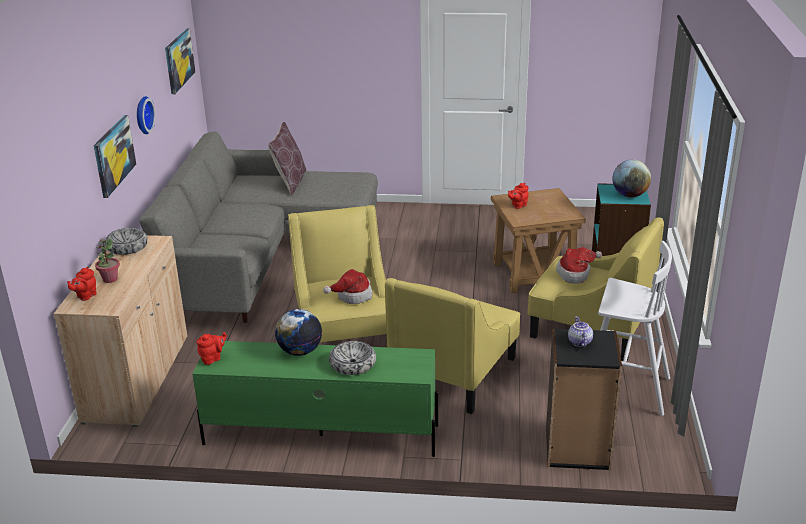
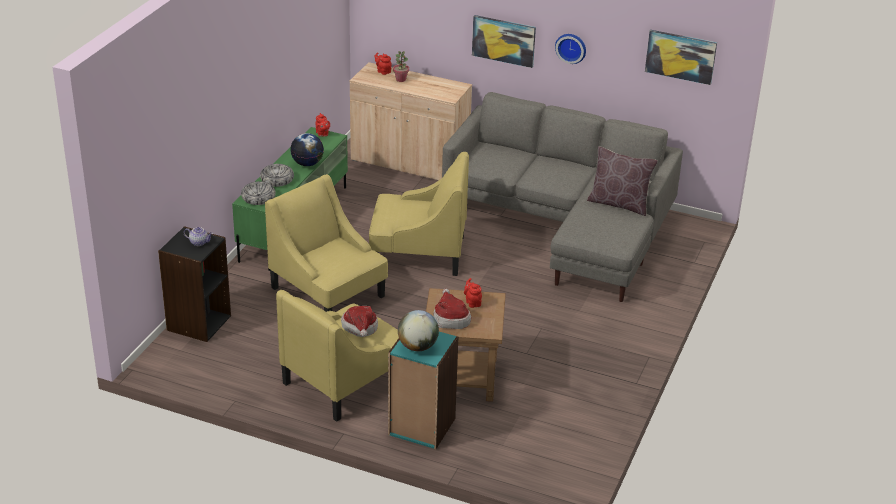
camera: 105 degrees right, 5 degrees up
bowl [105,228,148,255] -> bowl moved to [241,181,276,205]
hat [323,269,373,304] -> hat moved to [433,288,471,329]
white stool [598,241,672,416] -> none

